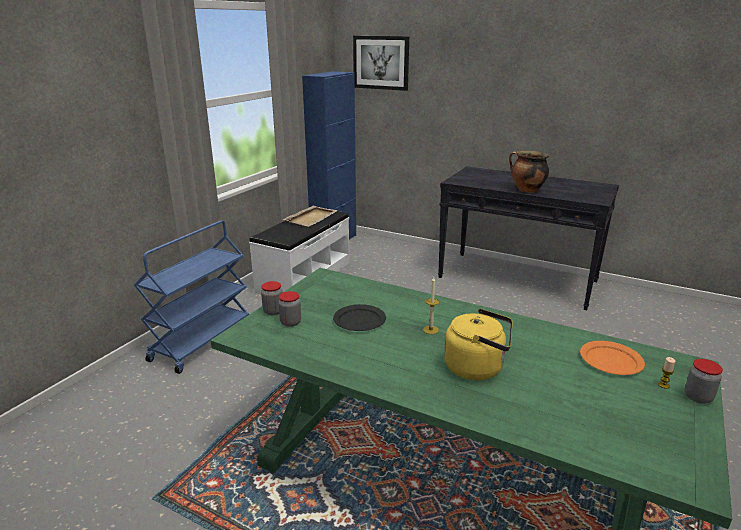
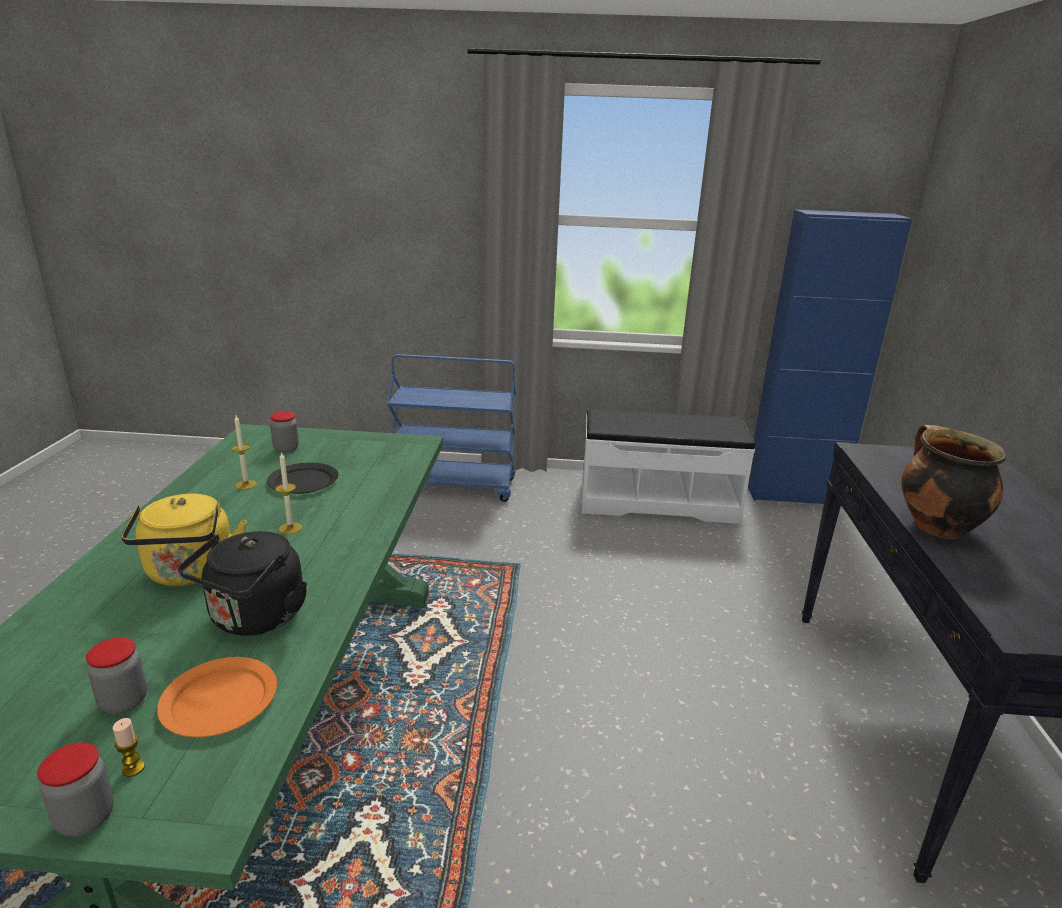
camera: 65 degrees right, 0 degrees up
jar [261,281,283,315] -> jar moved to [86,637,147,714]
beige tray [283,206,338,227] -> none
picture [353,36,409,91] -> none
none -> black kettle [178,531,307,636]
none -> candle [231,415,257,490]

